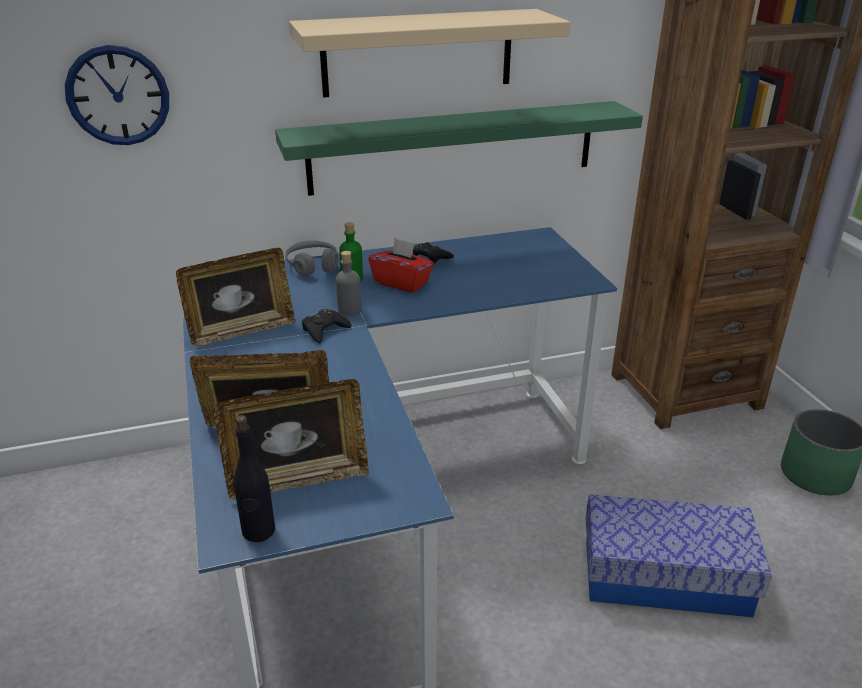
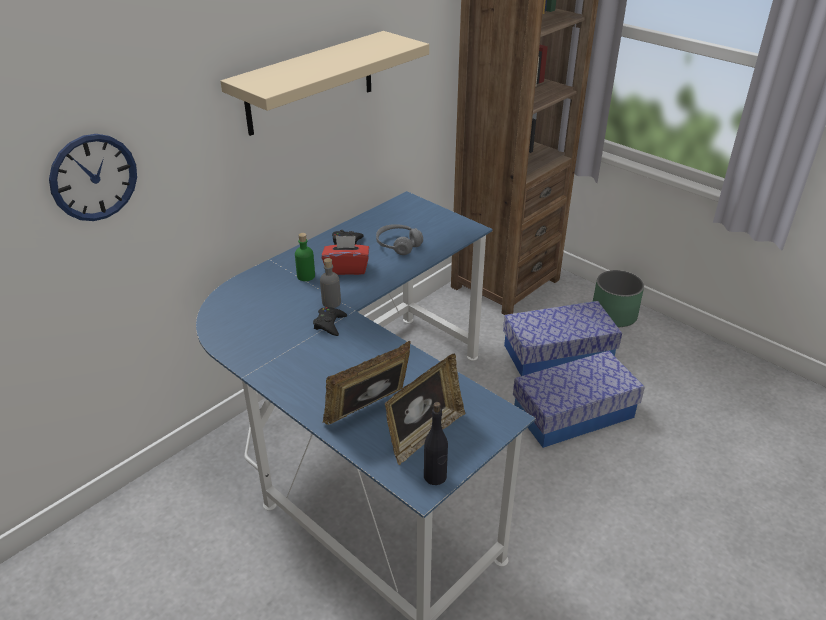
camera: 30 degrees left, 5 degrees up
picture frame [176,248,296,346] -> none
green shelf [275,101,643,196] -> none
grey headphones [285,240,338,277] -> grey headphones moved to [376,224,423,255]
none -> storage box [503,301,622,376]

